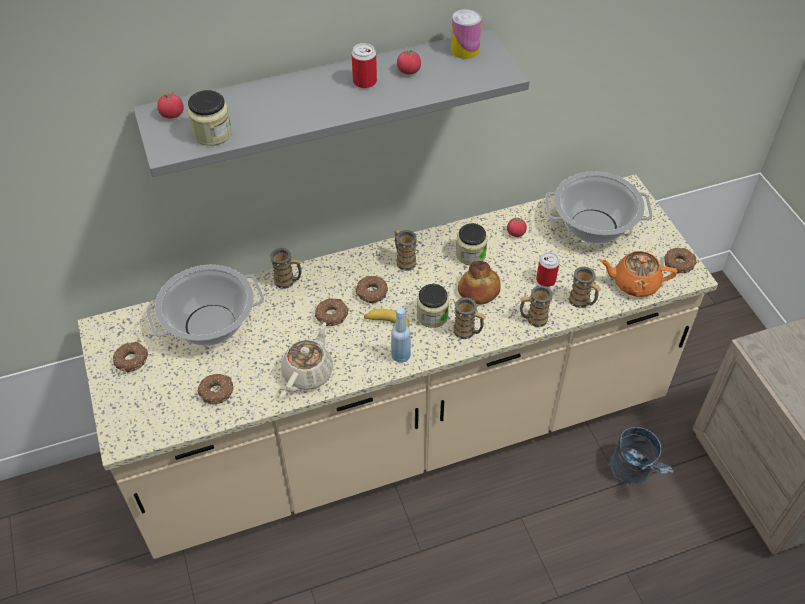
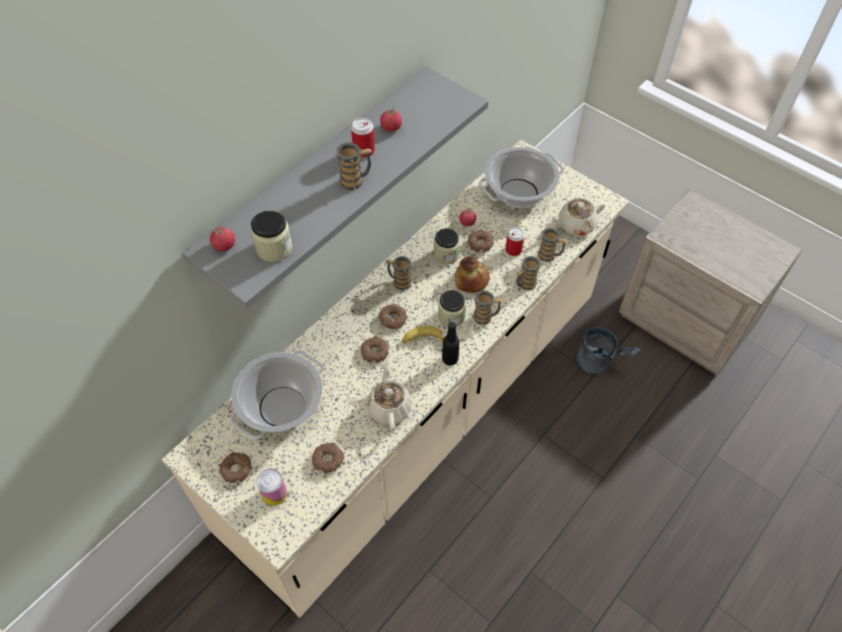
camera: 30 degrees left, 5 degrees up
mug [269,248,302,289] -> mug moved to [336,142,372,190]
blue bottle [391,307,411,363] -> black bottle [442,322,460,366]
can [451,9,482,59] -> can moved to [256,469,287,506]
orange teapot [600,251,677,297] -> beige teapot [551,198,605,236]
donut [664,247,697,274] -> donut moved to [468,230,494,253]

